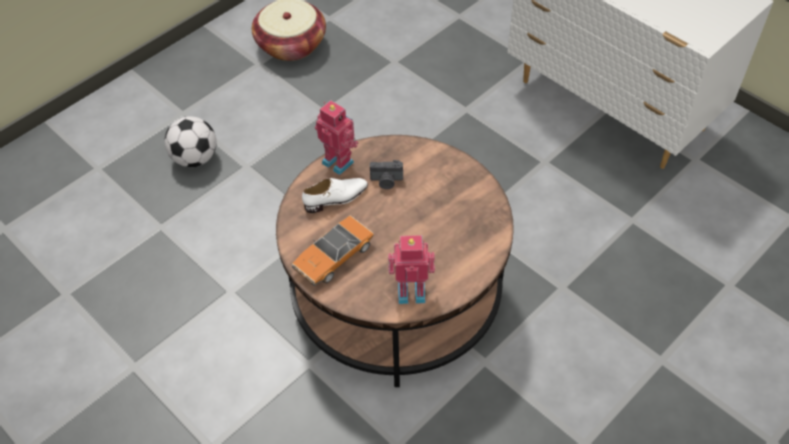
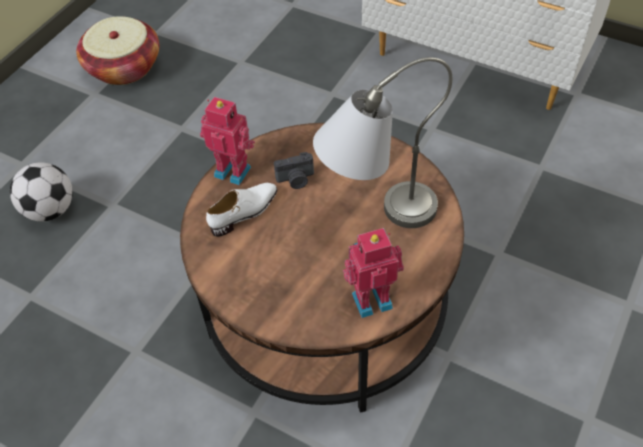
camera: 15 degrees left, 0 degrees up
toy car [292,215,374,286] -> none
none -> grey table lamp [313,57,452,228]

